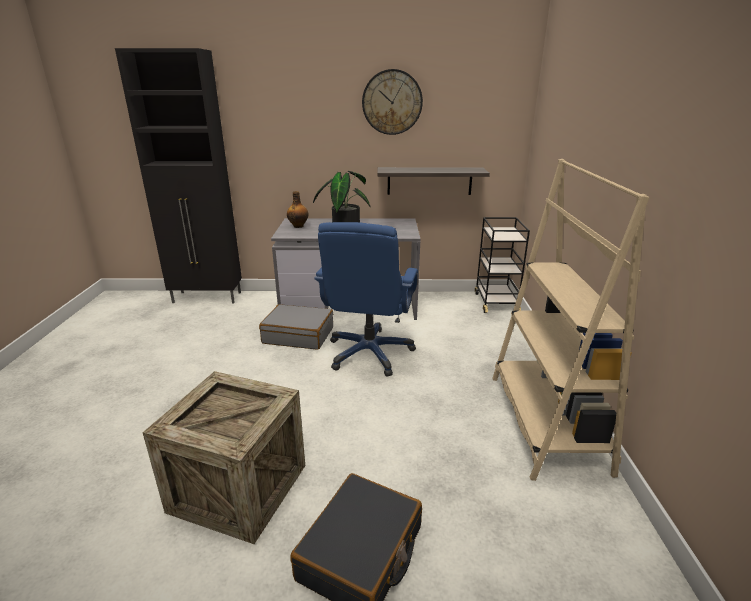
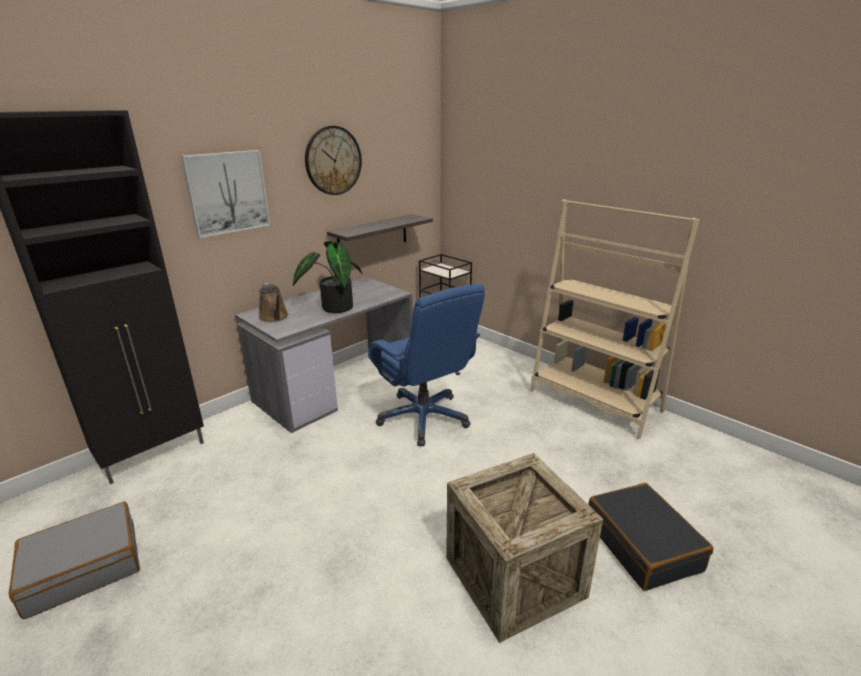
camera: 45 degrees left, 0 degrees up
grey suitcase [259,304,333,350] -> grey suitcase moved to [9,502,140,619]
bottle [287,191,309,228] -> brown watering can [259,283,288,322]
none -> picture [181,150,271,238]

